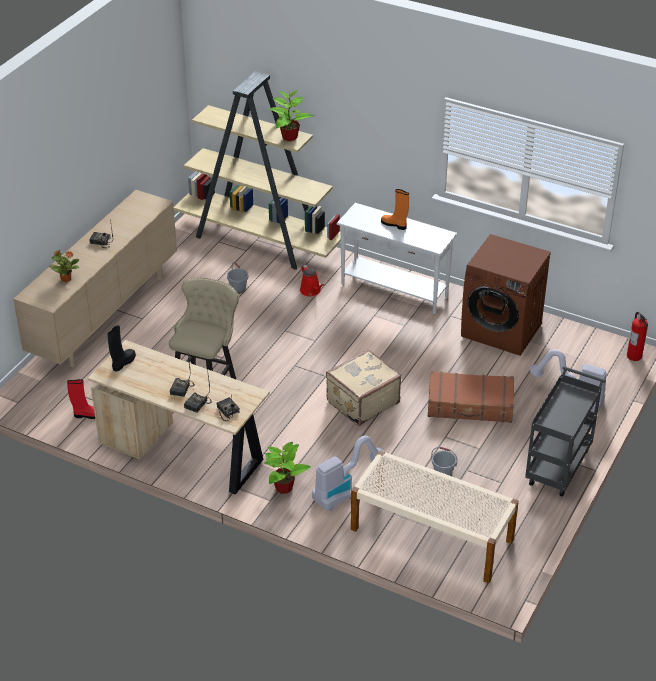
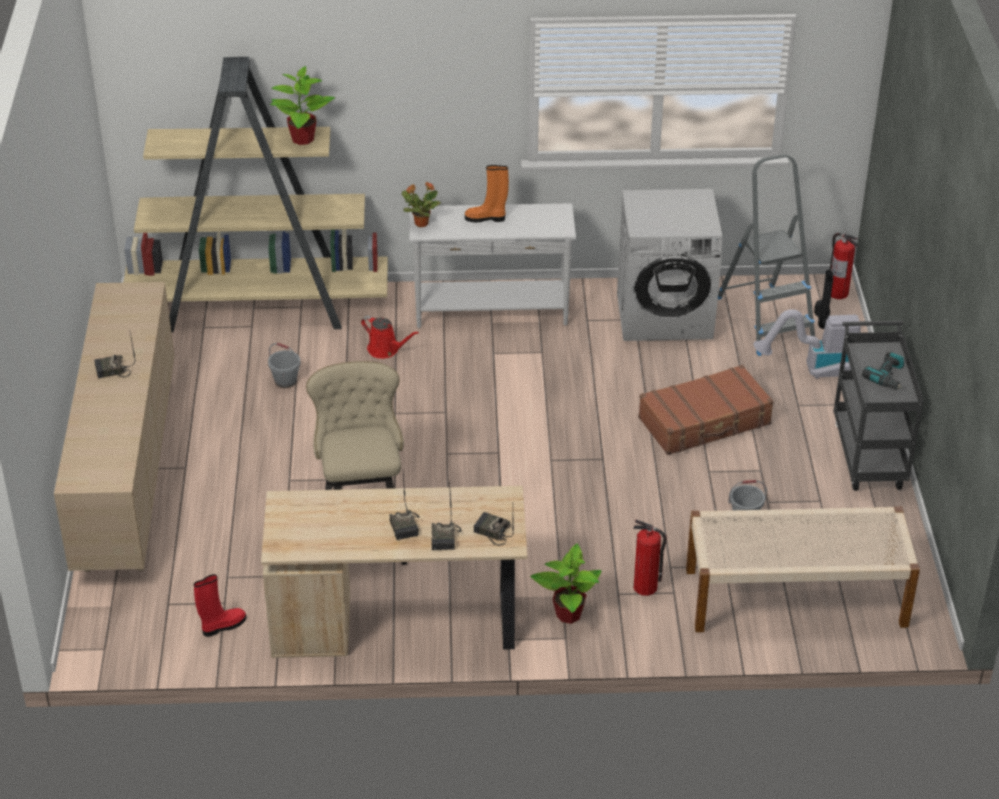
camera: 30 degrees left, 0 degrees up
potted plant [49,250,80,282] -> potted plant moved to [402,182,441,227]
black boot [107,325,136,372] -> black boot moved to [814,270,834,329]
vacuum cleaner [312,435,384,511] -> fire extinguisher [633,520,667,596]
beige suitcase [326,349,402,426] -> none
brown washing machine [461,234,551,356] -> white washing machine [617,189,723,341]
none -> grey step ladder [718,154,815,356]
none -> power drill [862,351,904,390]

